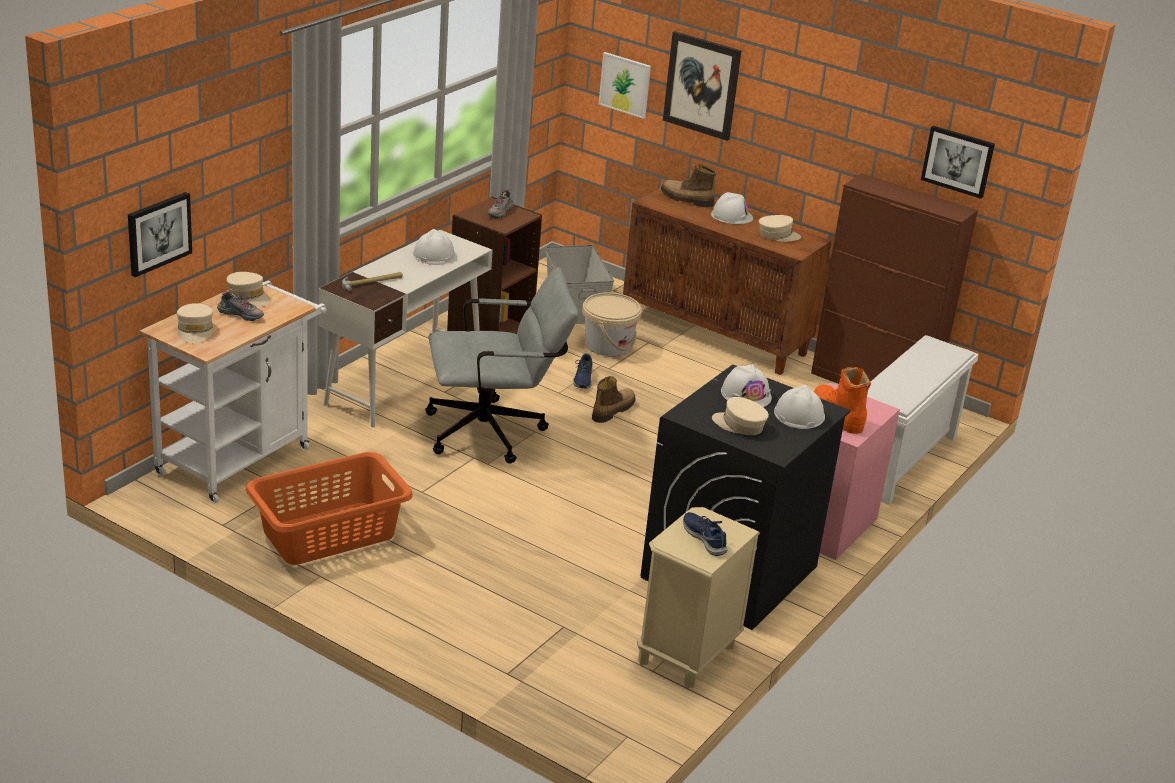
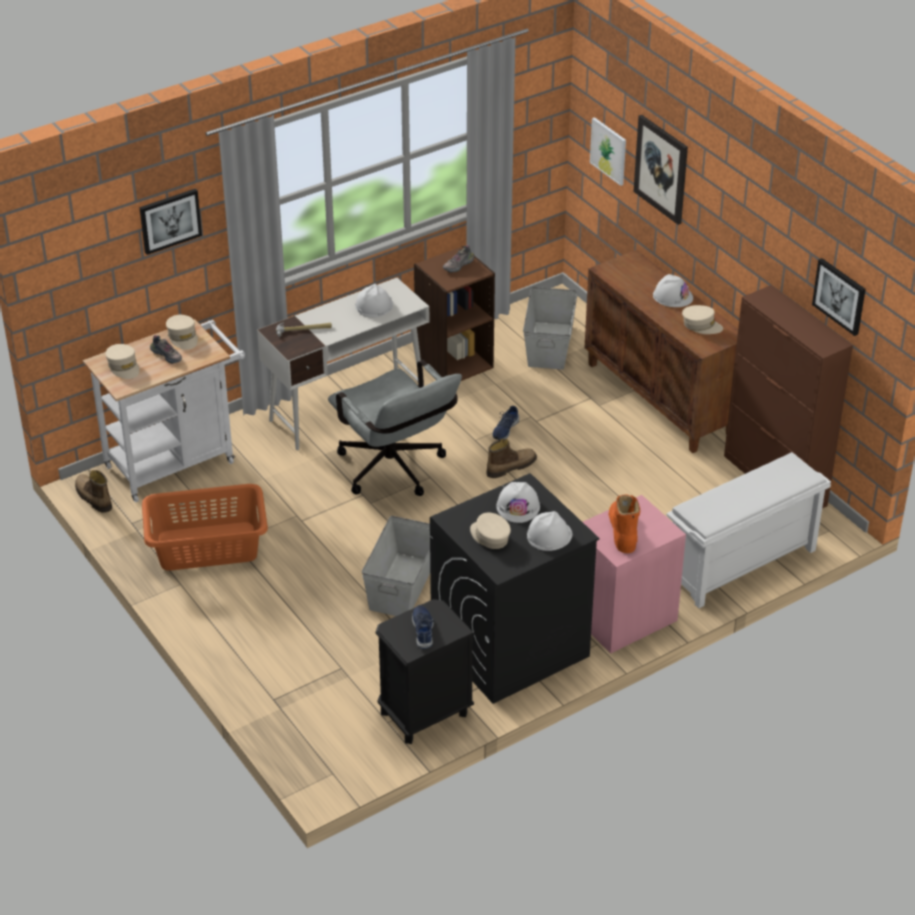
camera: 25 degrees right, 10 degrees up
picture [128,192,192,277] -> picture moved to [139,189,202,255]
beige cap [177,303,213,343] -> beige cap turned 45 degrees counterclockwise [105,344,139,379]
grey office chair [425,267,579,463] -> grey office chair turned 45 degrees clockwise [328,360,462,496]
beige bucket [582,292,642,357] -> none
beige nightstand [637,507,760,688] -> black nightstand [375,599,475,744]
boot [661,164,716,207] -> boot moved to [75,470,112,512]
none -> grey storage box [362,516,430,616]

